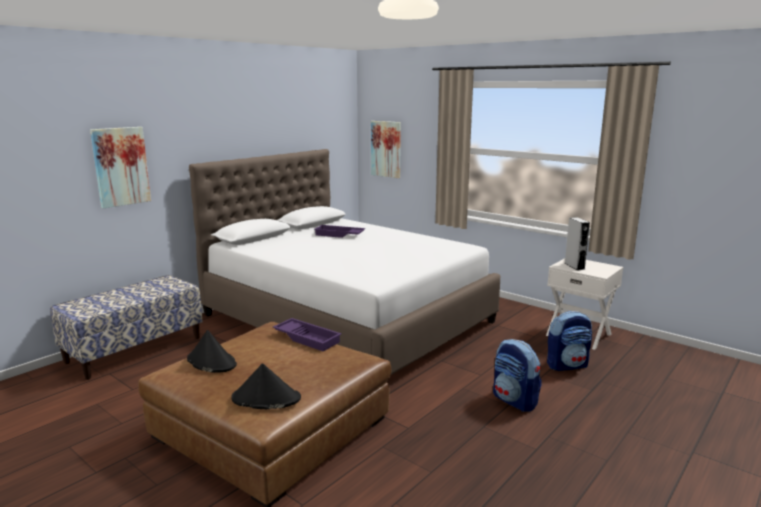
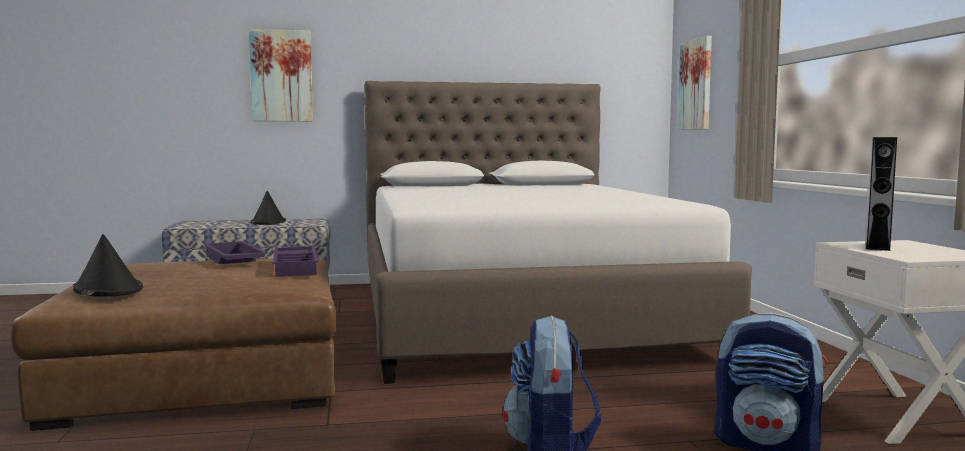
camera: 40 degrees right, 10 degrees down
black hat [187,330,237,373] -> black hat moved to [251,191,286,225]
purple tray [314,225,366,238] -> purple tray moved to [204,241,268,264]

